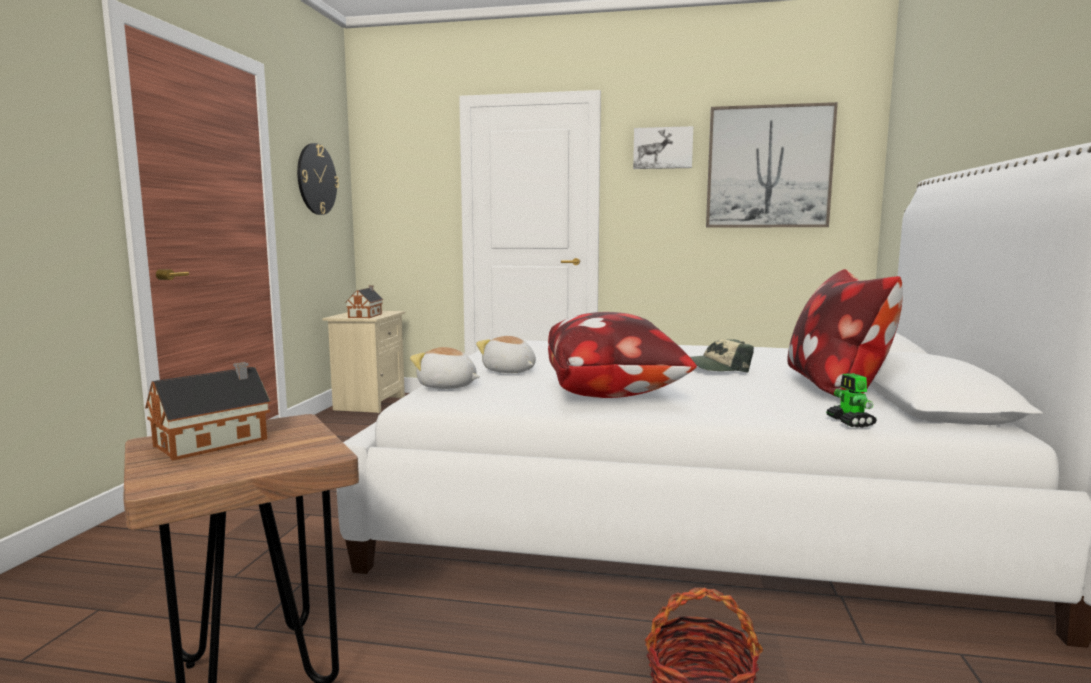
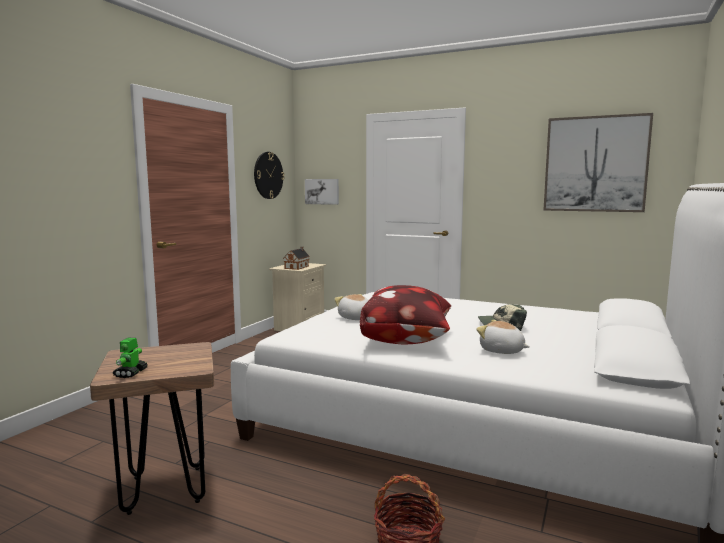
camera: 15 degrees right, 0 degrees up
toy house [145,362,271,461] -> none
plush toy [410,347,480,389] -> plush toy moved to [476,320,530,354]
picture [633,126,693,169] -> picture moved to [305,179,339,205]
pillow [787,269,903,396] -> none
toy robot [826,373,877,428] -> toy robot moved to [113,338,148,378]

